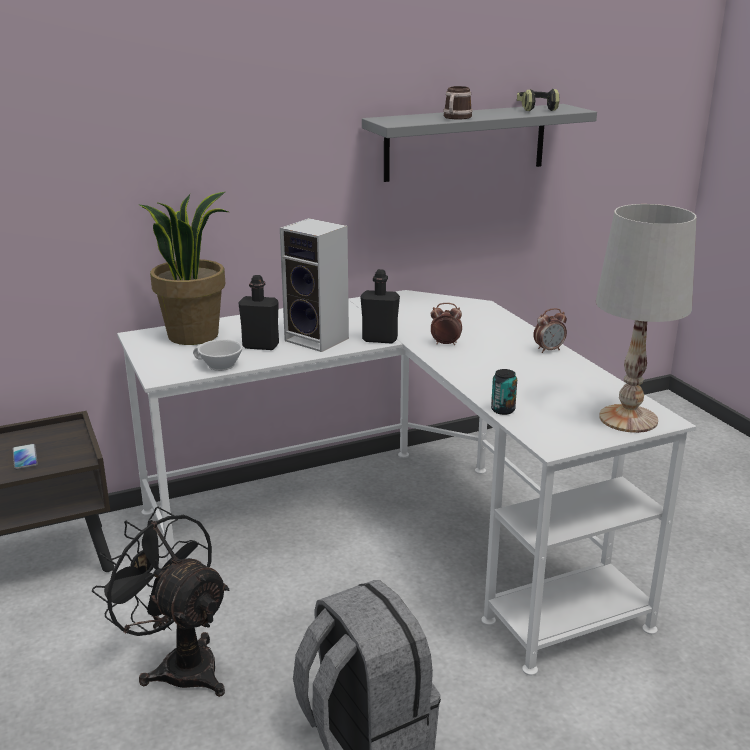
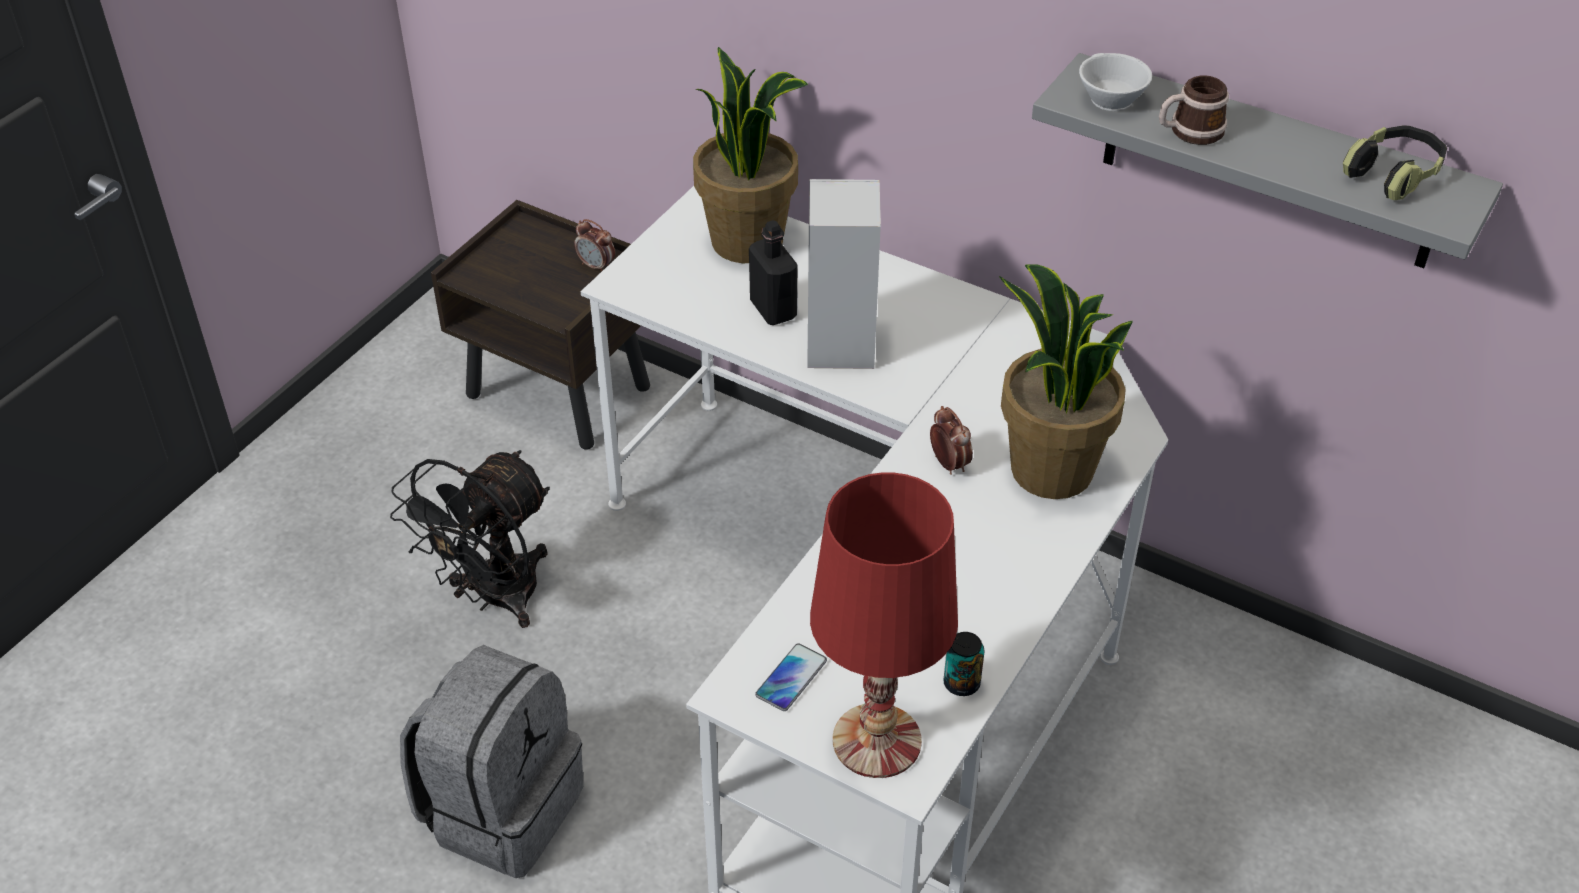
camera: 55 degrees right, 20 degrees up
phone [13,444,38,470] -> phone moved to [755,643,827,711]
black fan [92,507,230,697] -> black fan turned 150 degrees counterclockwise [390,450,550,628]
white cup [193,339,243,371] -> white cup moved to [1079,53,1152,111]
black bottle [360,269,400,344] -> none
can [491,369,517,415] -> can moved to [943,632,984,696]
alarm clock [533,308,567,353] -> alarm clock moved to [574,219,615,272]
white table lamp [596,204,697,433] -> red table lamp [810,472,958,778]
none -> potted plant [999,265,1133,499]

